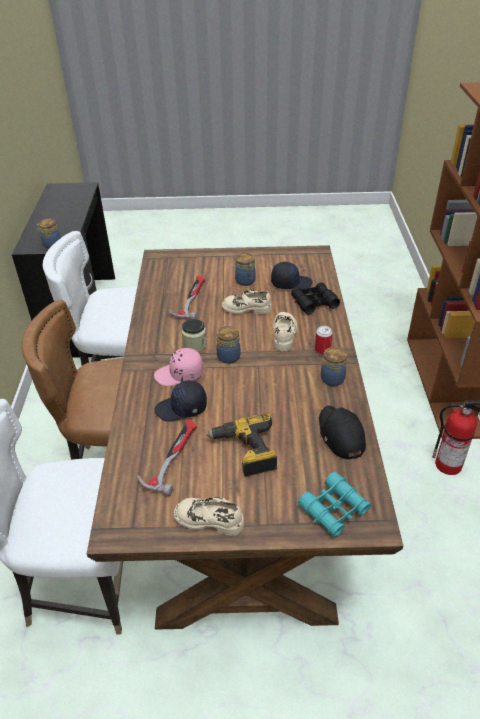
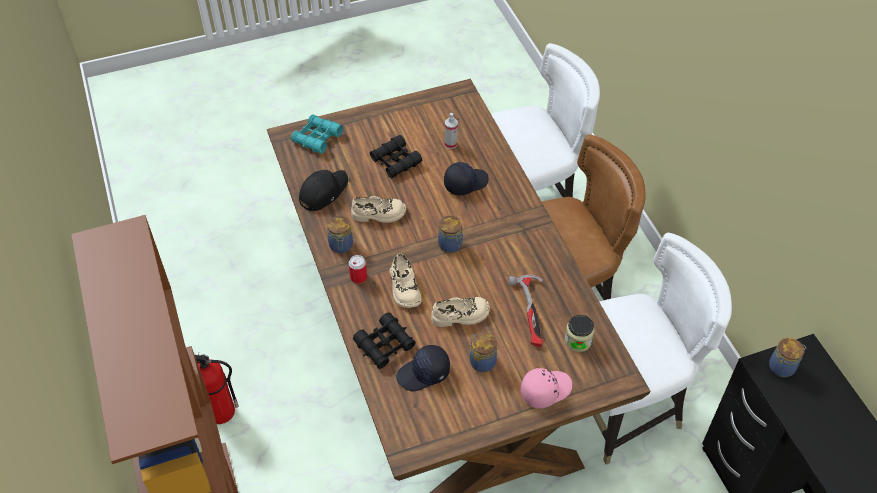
camera: 160 degrees right, 10 degrees up
hammer [137,419,197,496] -> spray bottle [445,113,458,149]
pink cap [154,348,203,386] -> pink cap moved to [520,368,572,408]
beige shoe [174,497,244,536] -> beige shoe moved to [351,196,406,223]
jar [182,319,207,352] -> jar moved to [565,315,594,352]
power drill [206,414,277,476] -> black binoculars [370,135,422,179]
black cap [319,405,366,459] -> black cap turned 105 degrees counterclockwise [299,170,348,211]

